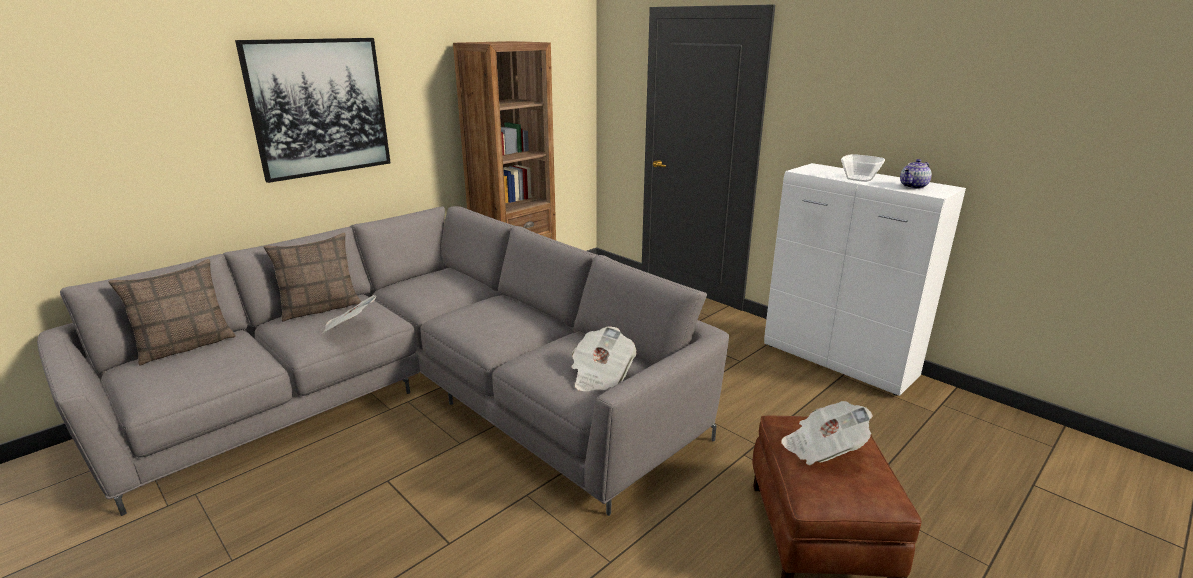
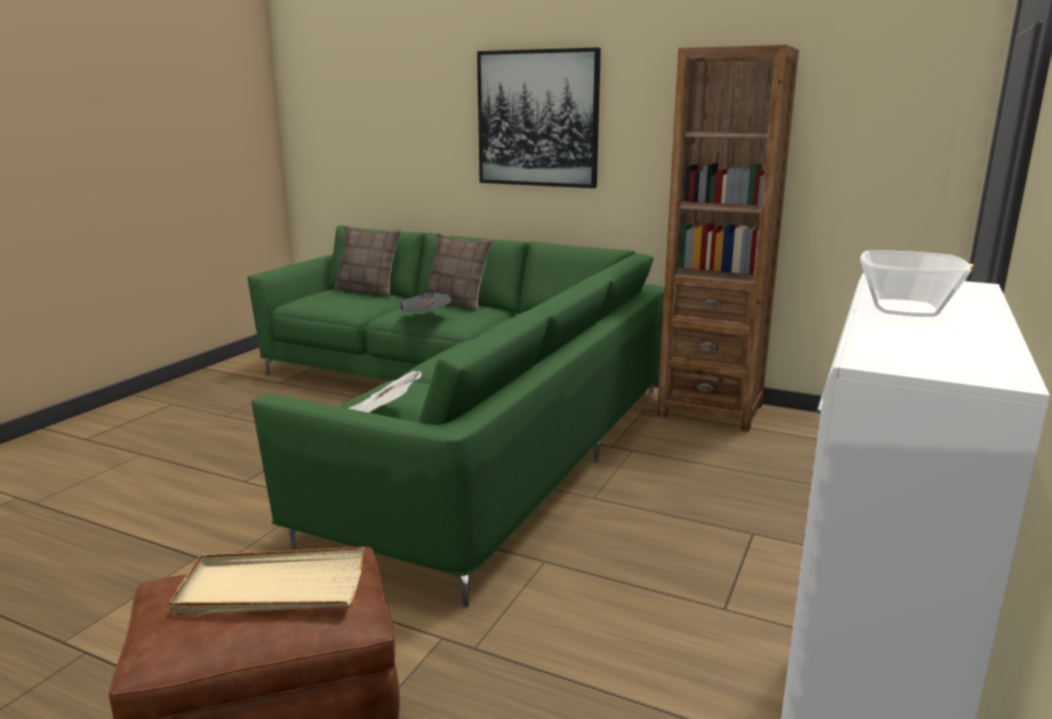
camera: 70 degrees right, 5 degrees down
grey sofa [37,206,729,516] -> green sofa [247,226,664,608]
newspaper [781,401,873,465] -> beige tray [169,547,364,615]
teapot [900,159,932,189] -> none

